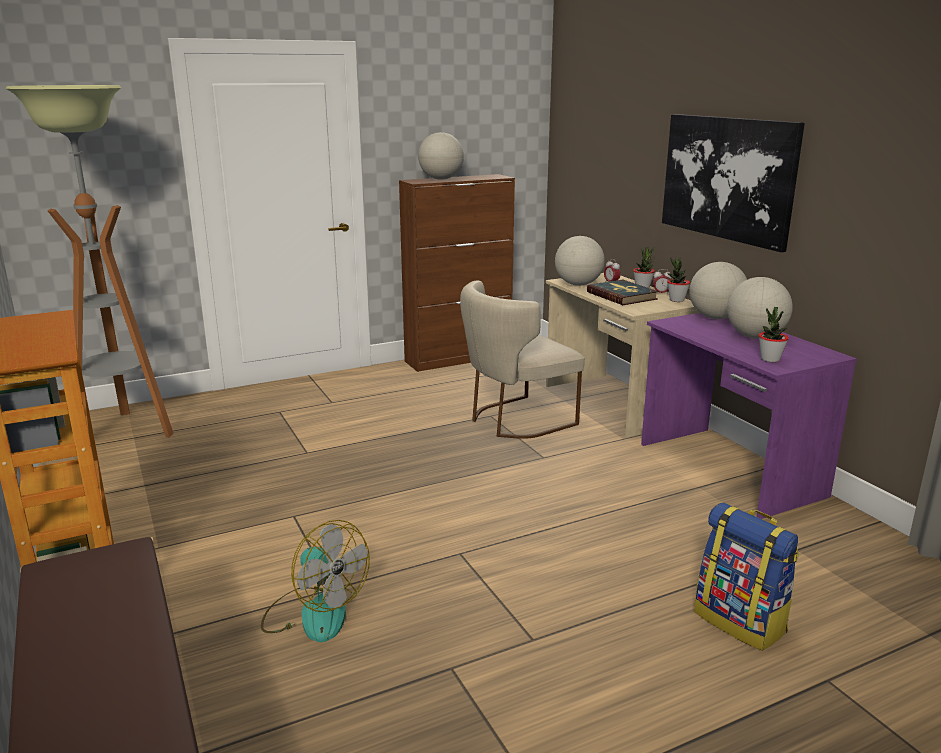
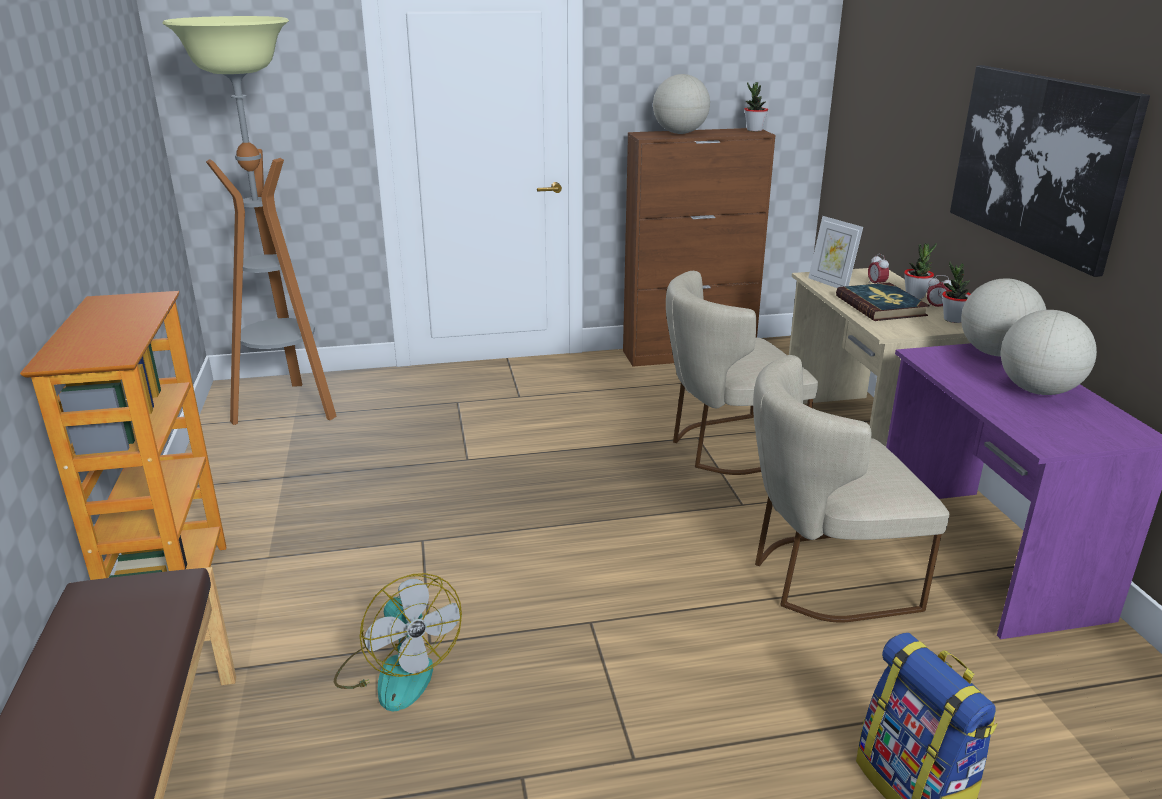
camera: 15 degrees right, 5 degrees up
globe [555,236,605,286] -> picture frame [808,216,863,288]
potted plant [758,307,789,362] -> potted plant moved to [744,82,768,131]
none -> beige chair [753,355,949,622]

